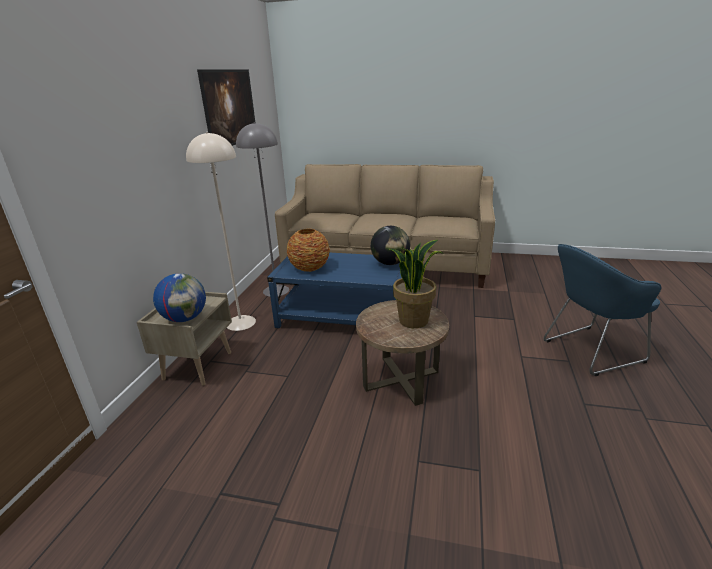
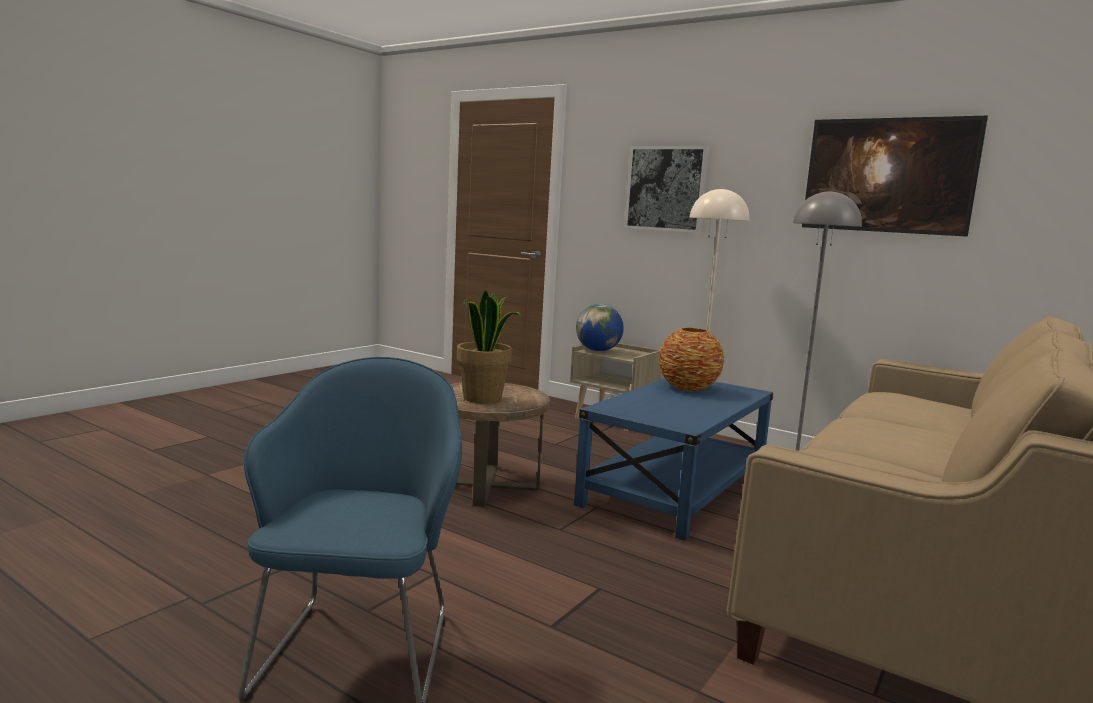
camera: 110 degrees right, 15 degrees down
globe [371,226,410,265] -> none
none -> picture [624,146,709,233]

